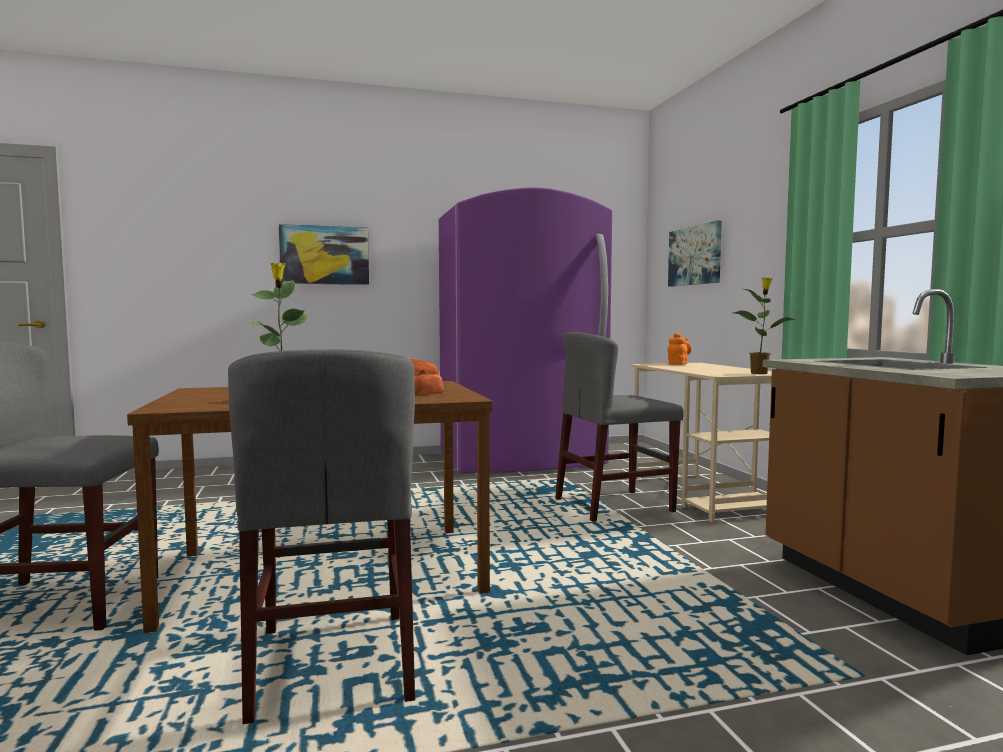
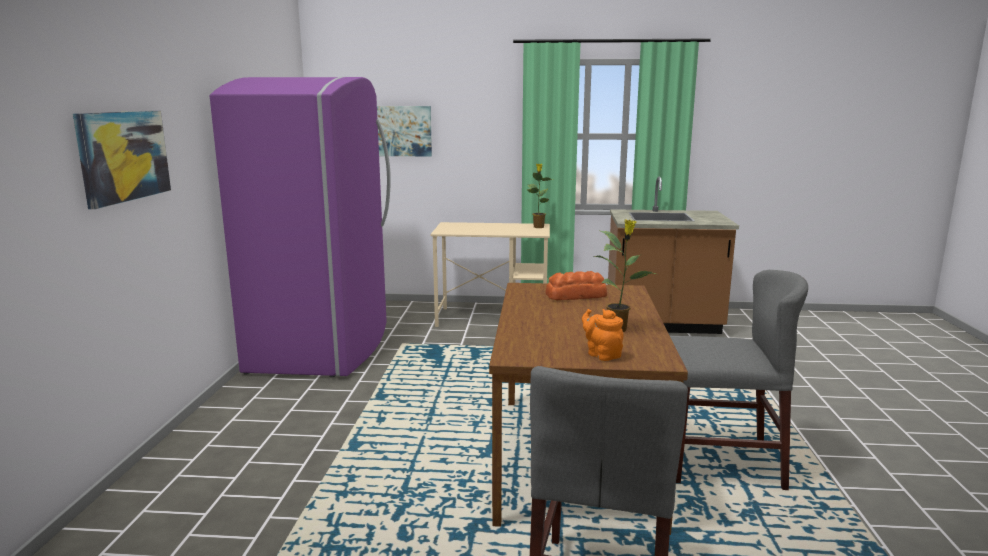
camera: 70 degrees left, 10 degrees up
grey chair [555,332,684,521] -> none
orange teapot [668,332,691,365] -> orange teapot moved to [582,309,623,361]

